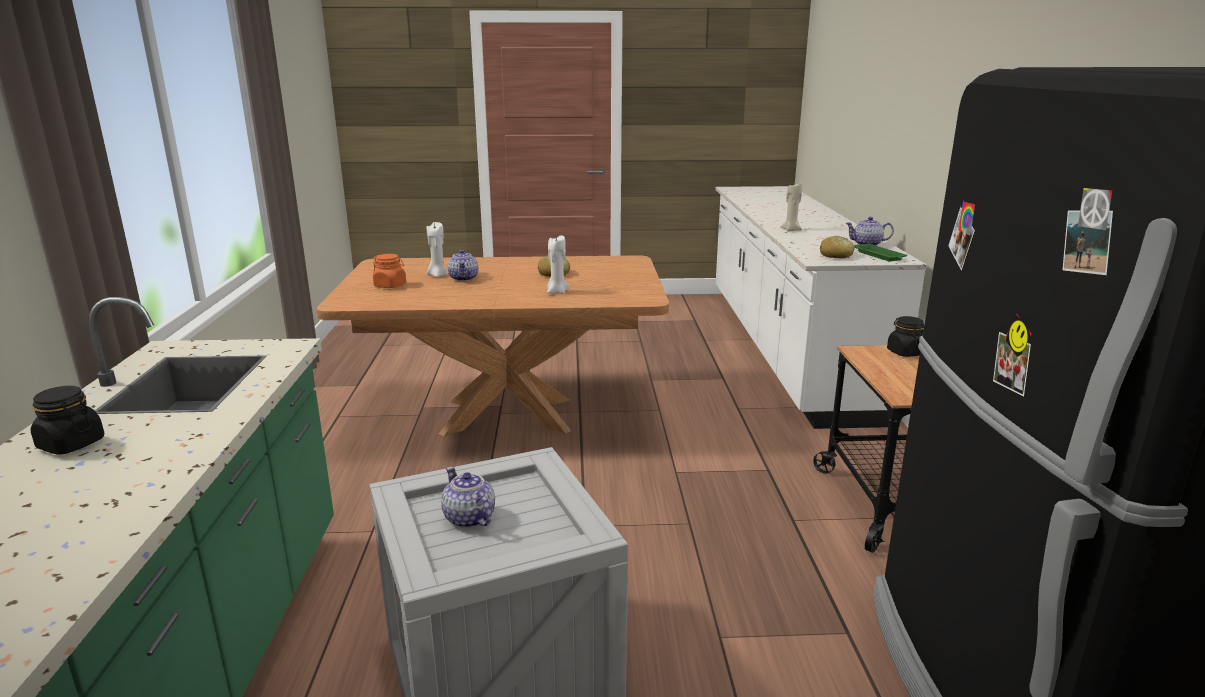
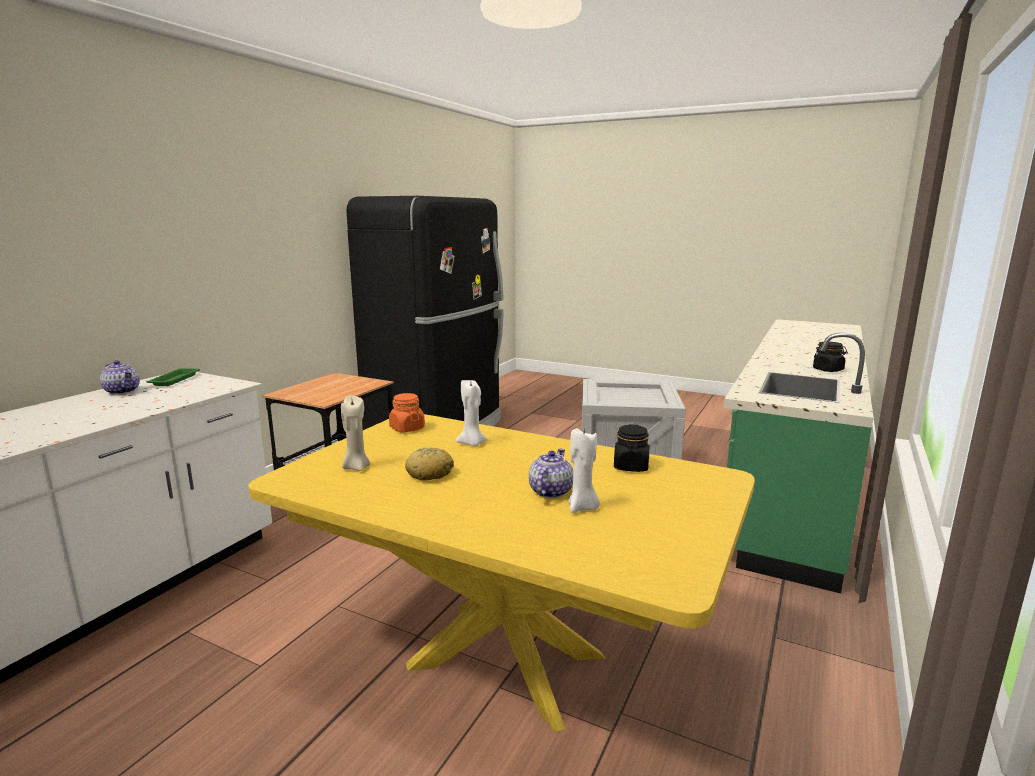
camera: 150 degrees left, 5 degrees down
brown dining table [316,255,669,436] -> yellow dining table [248,414,755,732]
orange jar [373,254,406,288] -> orange jar moved to [389,393,425,433]
teapot [441,467,495,528] -> none
beige candle [780,183,802,232] -> beige candle moved to [341,396,370,471]
bread [820,236,855,259] -> none
black jar [887,316,924,357] -> black jar moved to [614,424,650,472]

